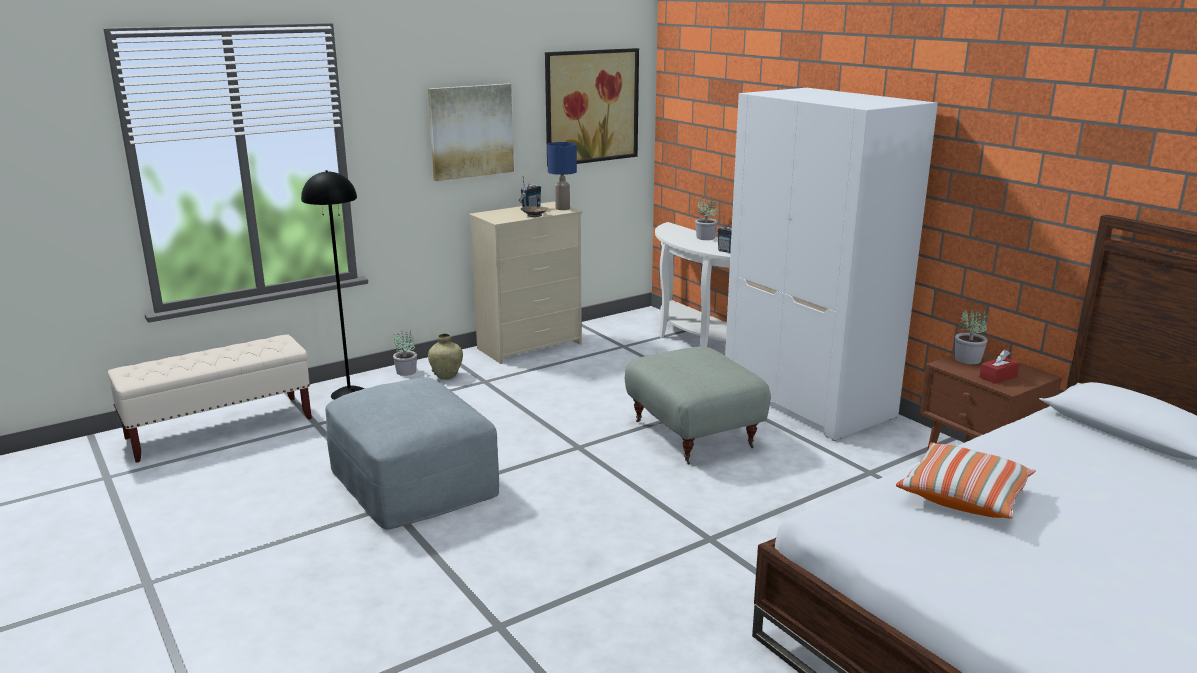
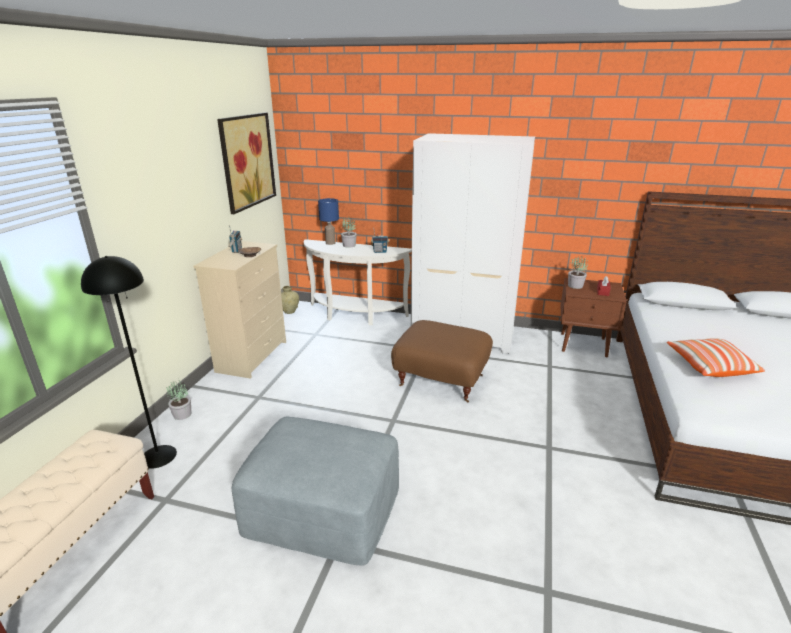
camera: 40 degrees left, 5 degrees up
picture [428,84,514,181] -> none
beige vase [428,334,463,380] -> beige vase moved to [281,286,299,314]
blue table lamp [547,142,577,210] -> blue table lamp moved to [318,198,339,245]
grey ottoman [625,346,771,464] -> brown ottoman [391,320,493,403]

